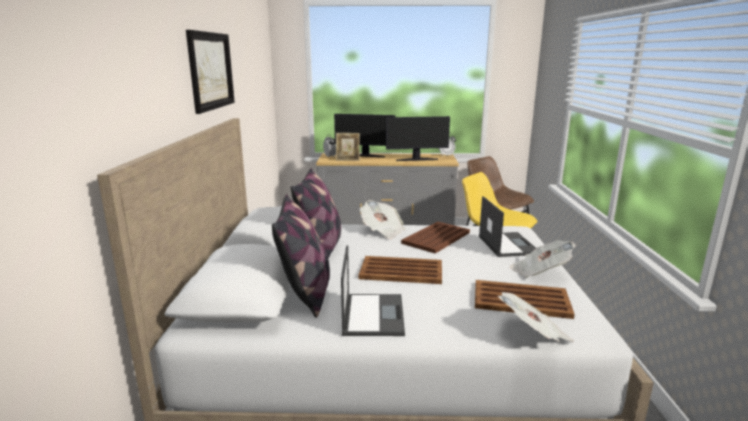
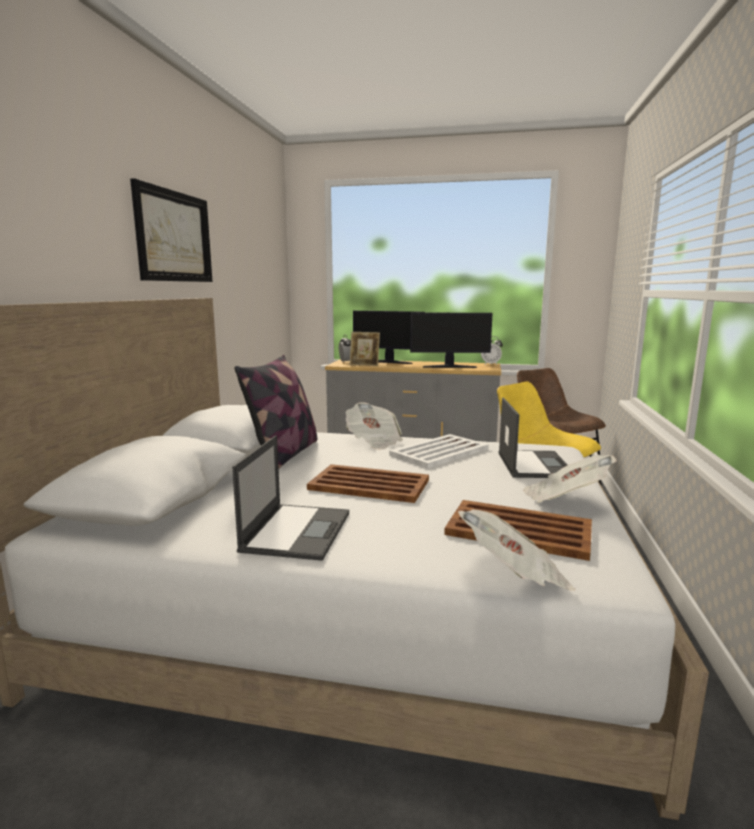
camera: 10 degrees right, 5 degrees down
pillow [272,194,330,318] -> none
brown tray [401,222,470,254] -> white tray [389,434,489,469]

